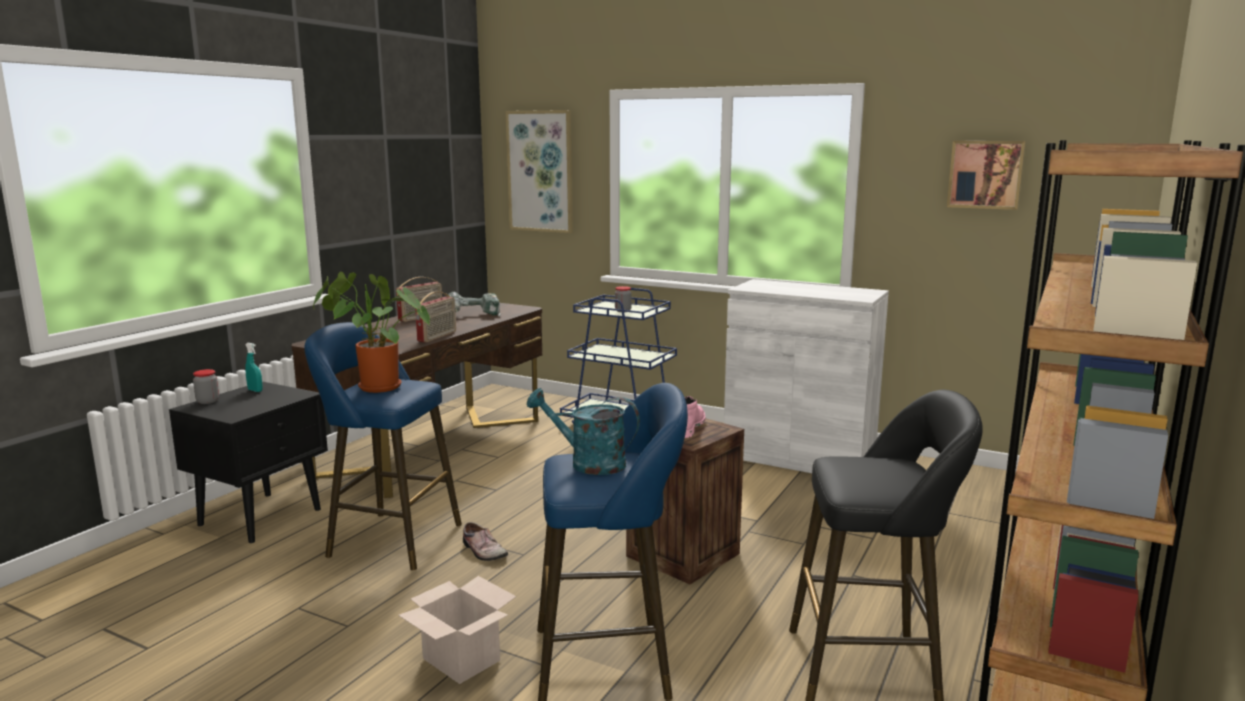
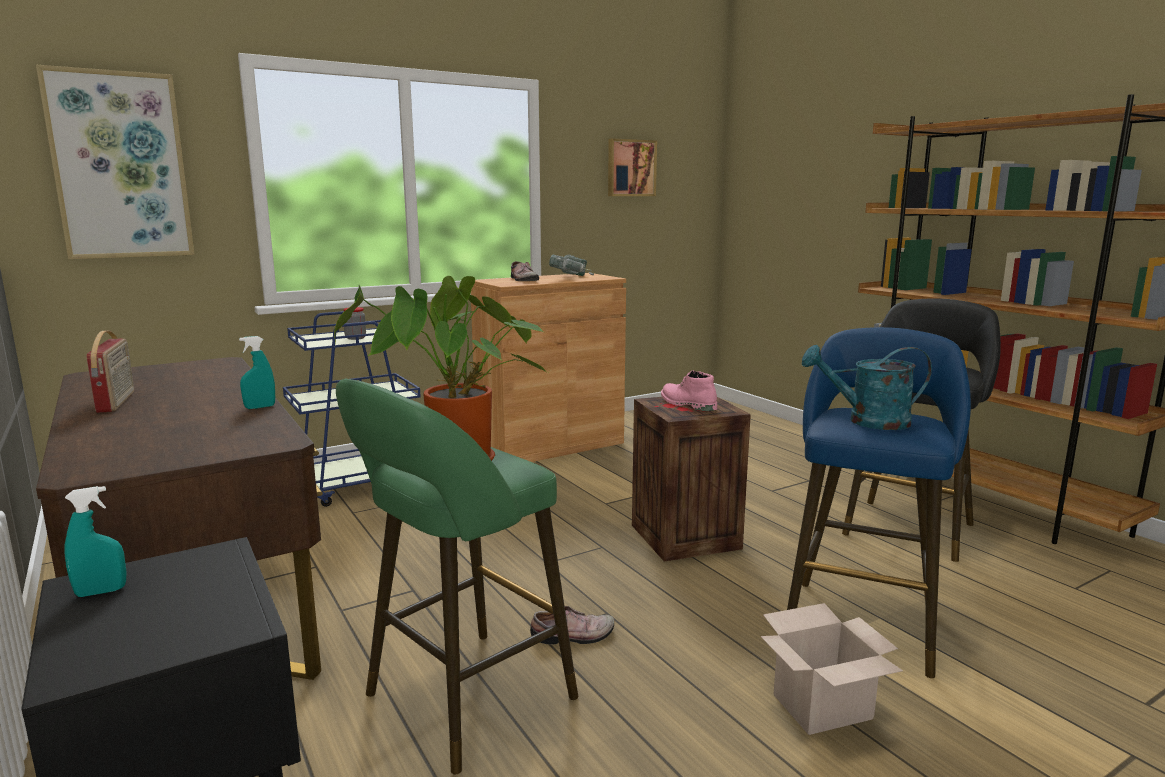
camera: 60 degrees left, 0 degrees up
jar [193,369,219,404] -> none
blue stool [304,322,462,570] -> green stool [336,379,578,774]
radio [415,291,456,343] -> turquoise spray bottle [239,336,275,409]
power drill [448,291,501,316] -> power drill moved to [549,254,594,276]
turquoise watering can [527,388,640,475] -> turquoise watering can turned 45 degrees clockwise [802,345,932,430]
white cabinet [724,279,889,473] -> brown cabinet [471,273,626,462]
none -> shoe [511,261,539,281]

